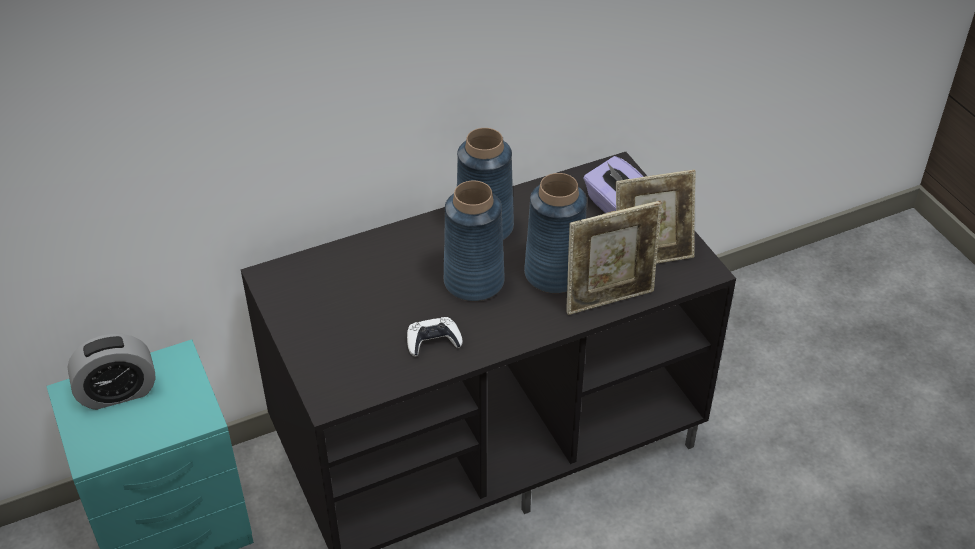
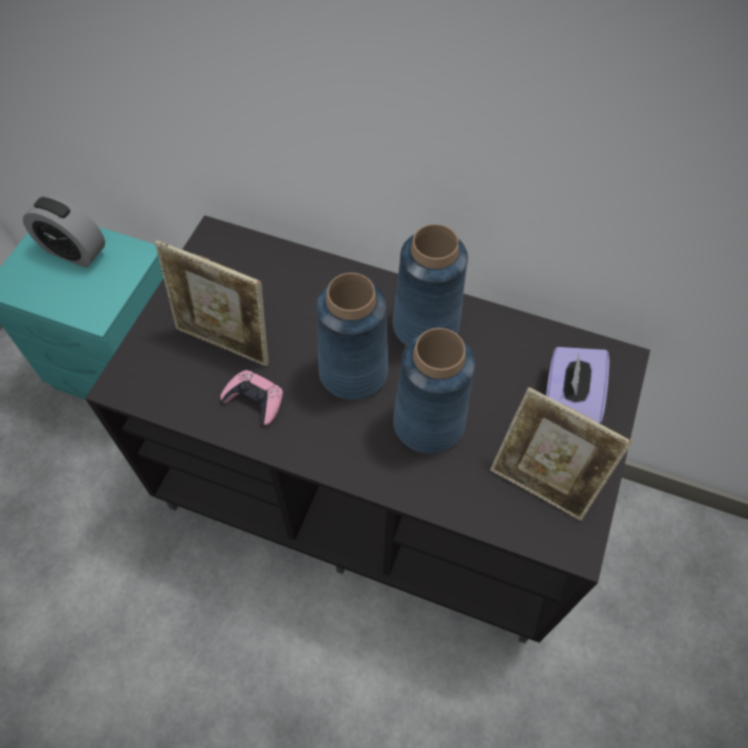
camera: 45 degrees right, 15 degrees up
white game controller [407,317,463,357] -> pink game controller [220,370,283,425]
picture frame [566,201,662,315] -> picture frame moved to [155,240,269,366]

